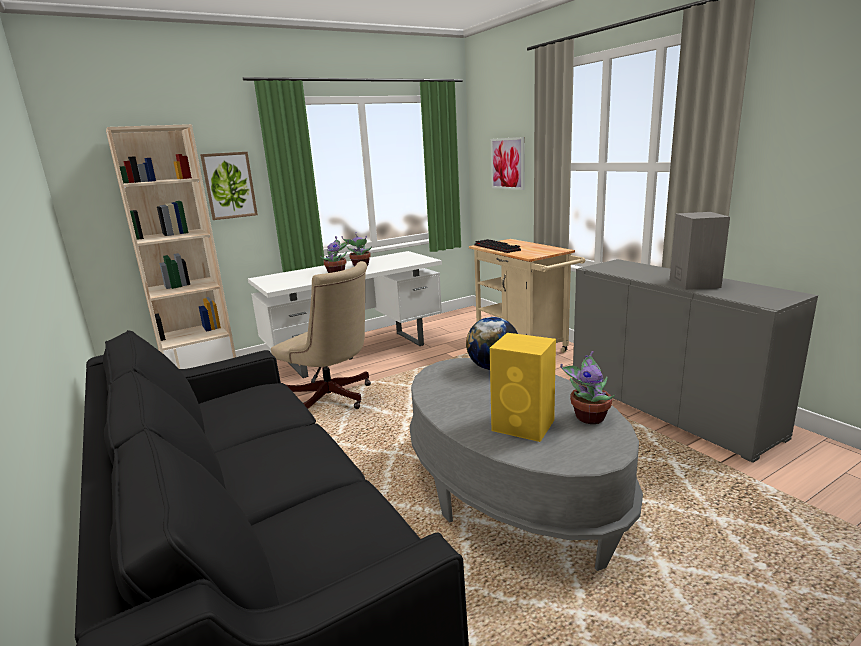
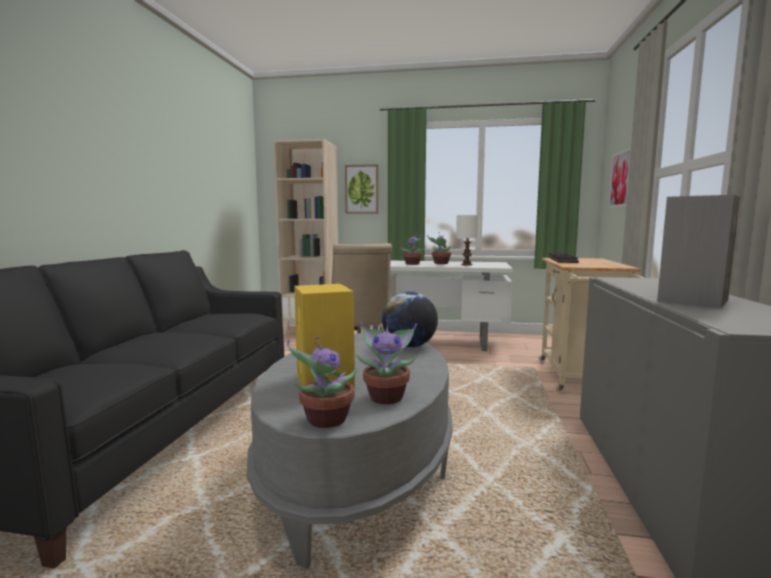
camera: 40 degrees right, 10 degrees down
none -> potted plant [287,336,357,428]
none -> white table lamp [456,215,480,266]

